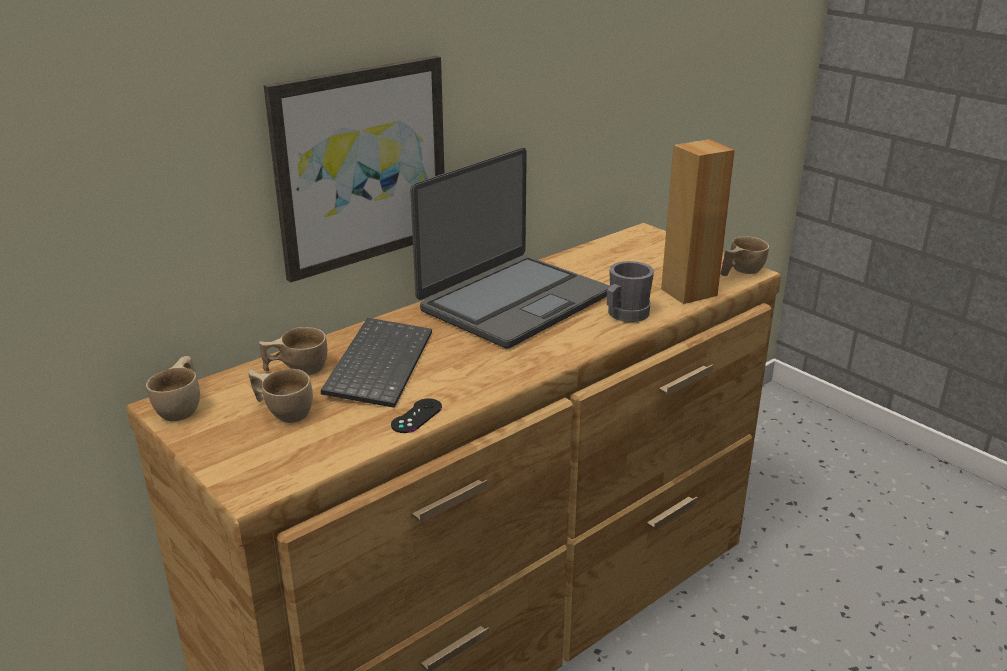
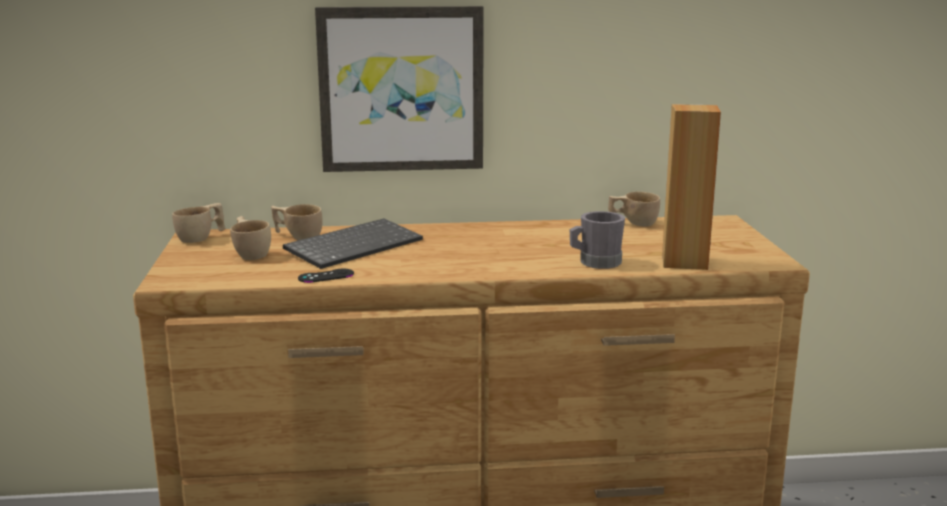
camera: 35 degrees right, 10 degrees down
laptop [410,148,610,349] -> none
beige cup [720,237,769,276] -> beige cup moved to [608,192,660,226]

